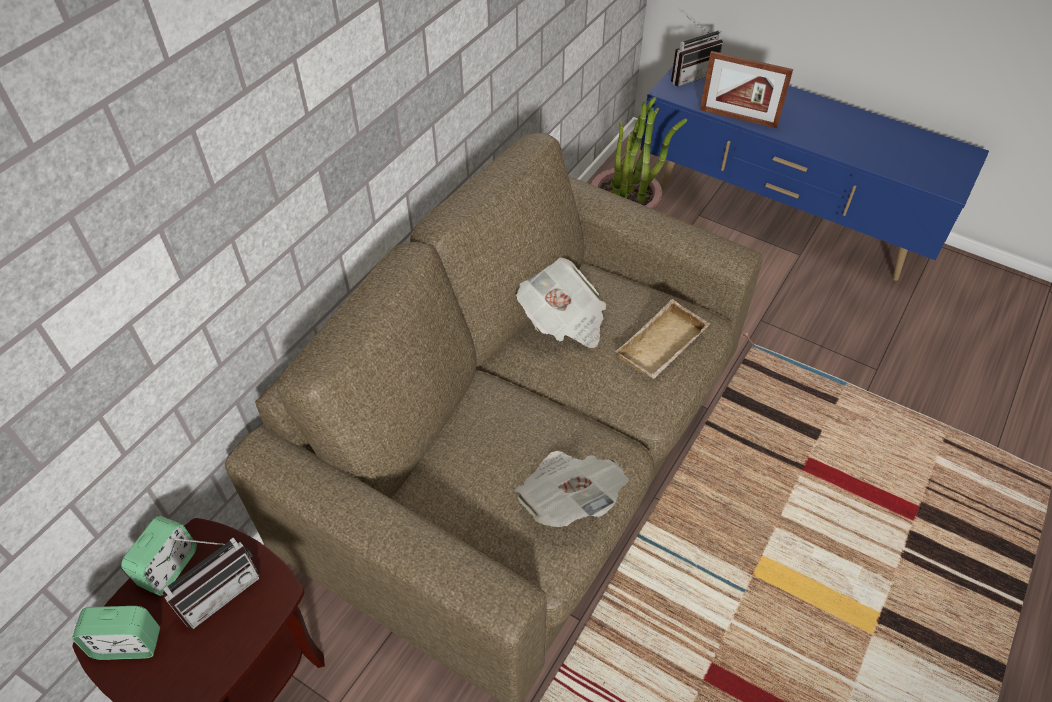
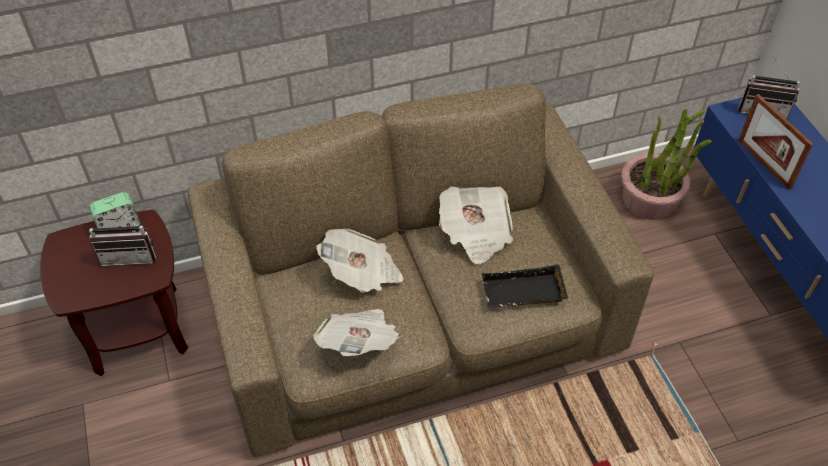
camera: 40 degrees right, 0 degrees up
alarm clock [72,606,160,660] -> none
beige tray [615,299,710,379] -> black tray [481,264,568,308]
none -> newspaper [316,229,404,293]

